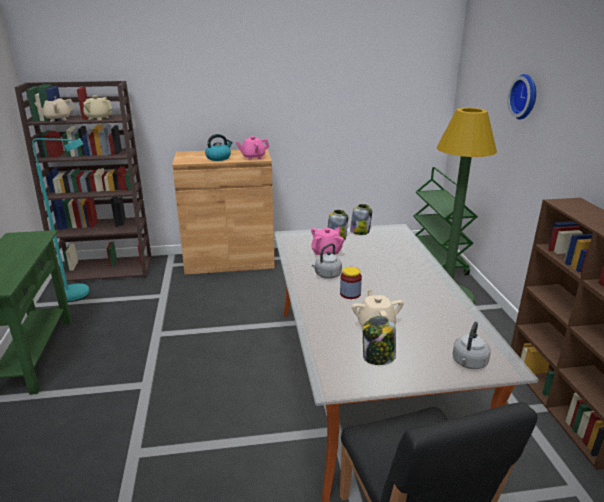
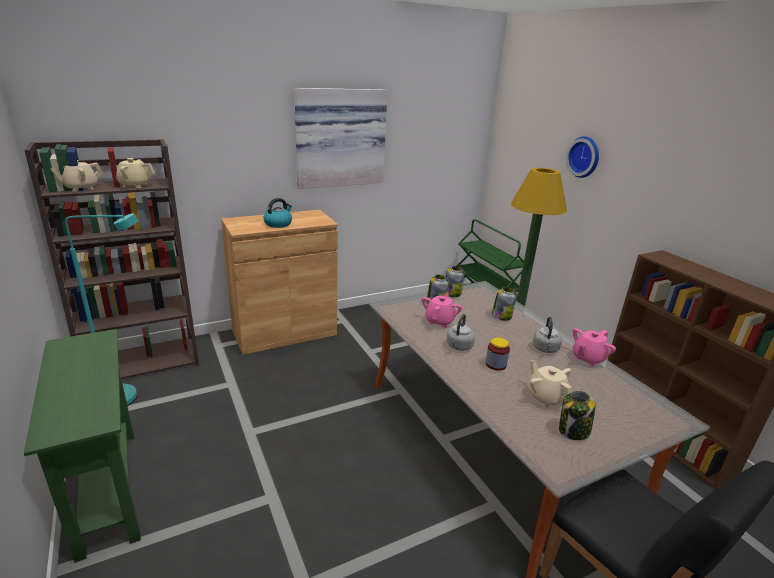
camera: 20 degrees left, 0 degrees up
pink teapot [236,136,270,160] -> pink teapot moved to [572,328,616,366]
grey kettle [452,321,491,369] -> grey kettle moved to [533,317,562,353]
none -> picture [294,88,388,189]
none -> jar [492,287,518,321]

